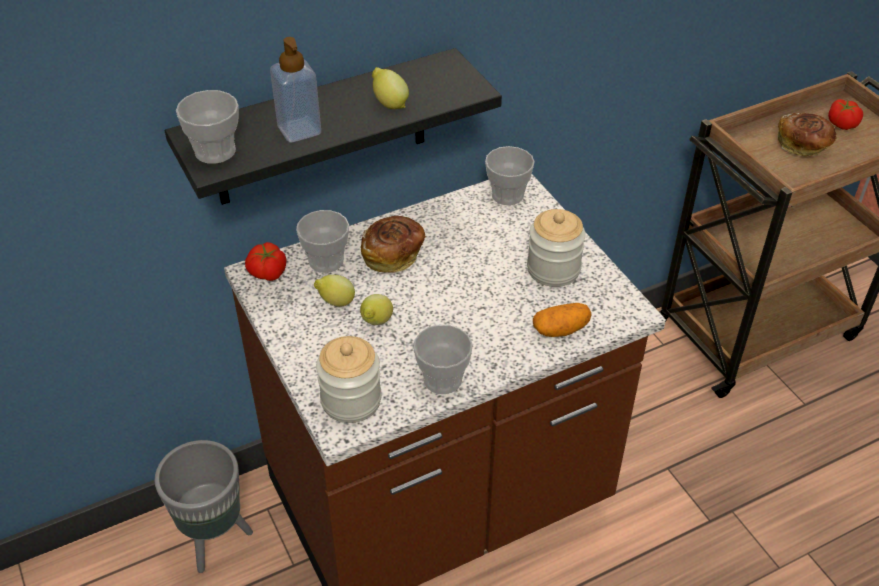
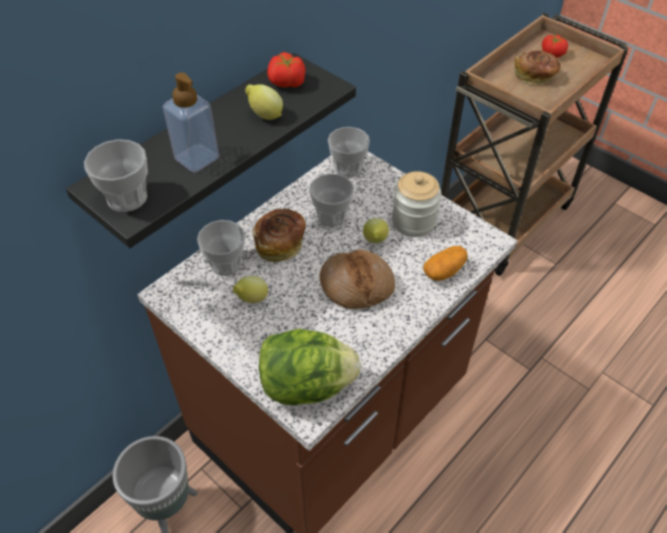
camera: 20 degrees left, 5 degrees up
tomato [245,242,286,281] -> tomato moved to [267,52,306,87]
jar [316,336,381,423] -> lettuce [259,329,361,405]
lemon [360,294,393,325] -> lemon moved to [363,218,389,244]
cup [413,324,472,394] -> cup moved to [309,174,354,227]
none -> bread [319,250,395,309]

